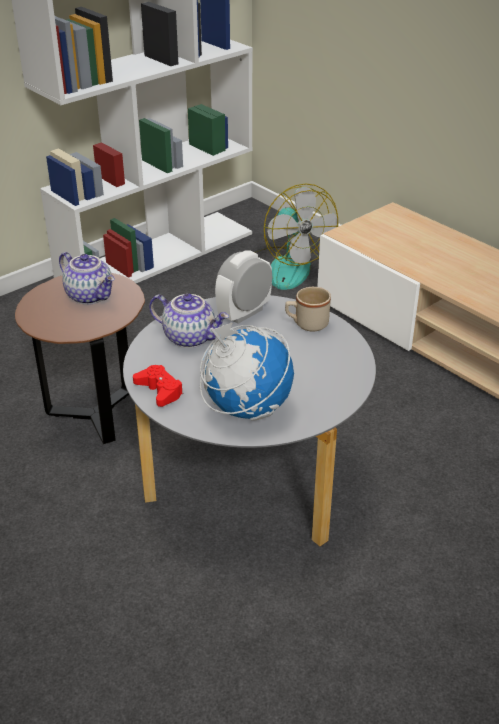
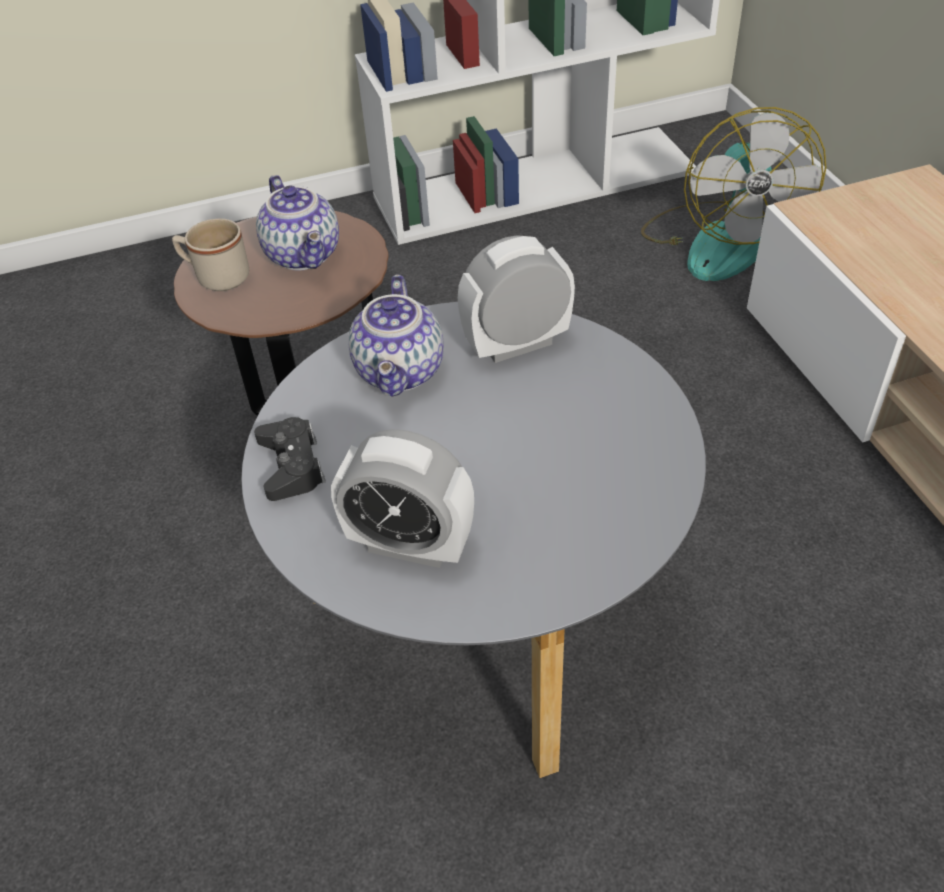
camera: 25 degrees right, 10 degrees up
red game controller [133,365,183,407] -> black game controller [254,417,326,501]
teapot [149,293,229,348] -> teapot turned 45 degrees clockwise [348,275,444,397]
globe [200,322,294,421] -> alarm clock [331,429,474,568]
beige mug [285,287,331,332] -> beige mug moved to [172,219,249,291]

